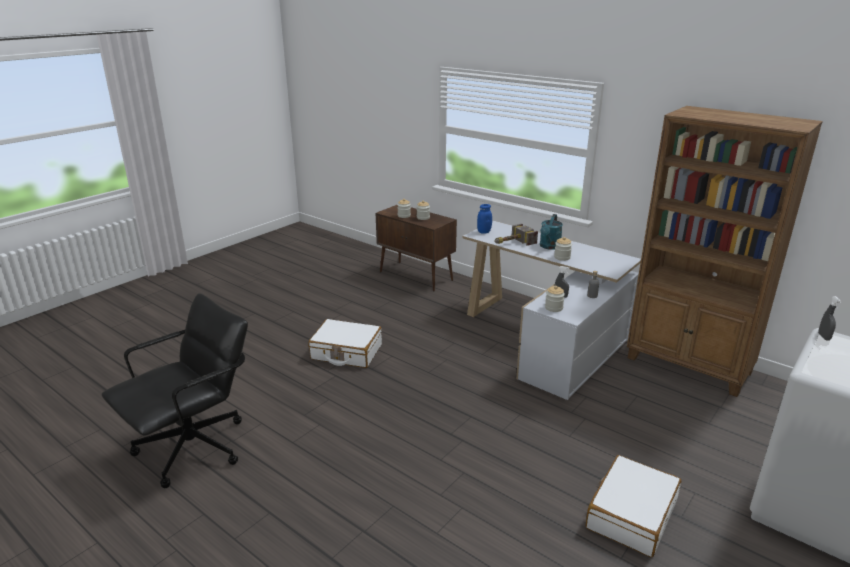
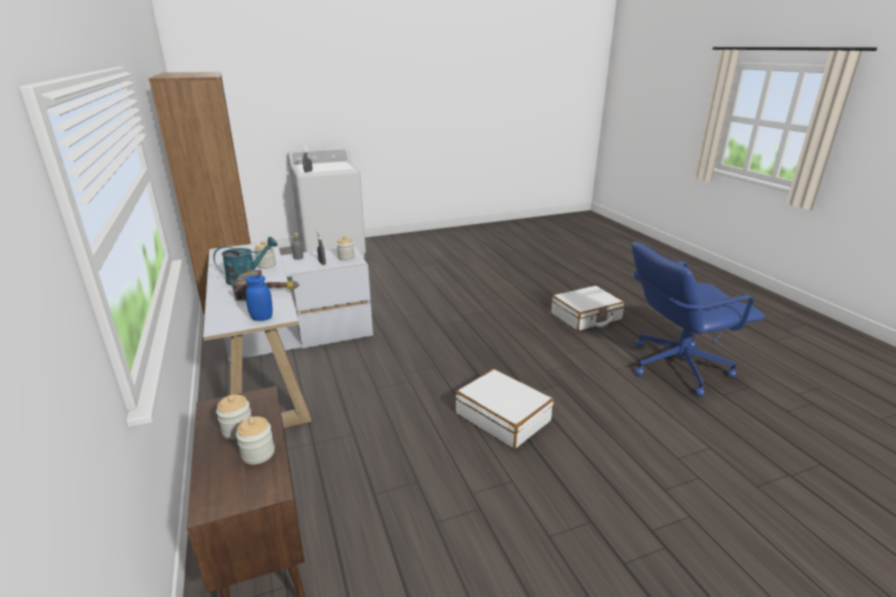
camera: 150 degrees left, 0 degrees up
black office chair [102,293,248,488] -> blue office chair [632,242,765,396]
white suitcase [586,455,681,557] -> white suitcase moved to [551,286,625,331]

